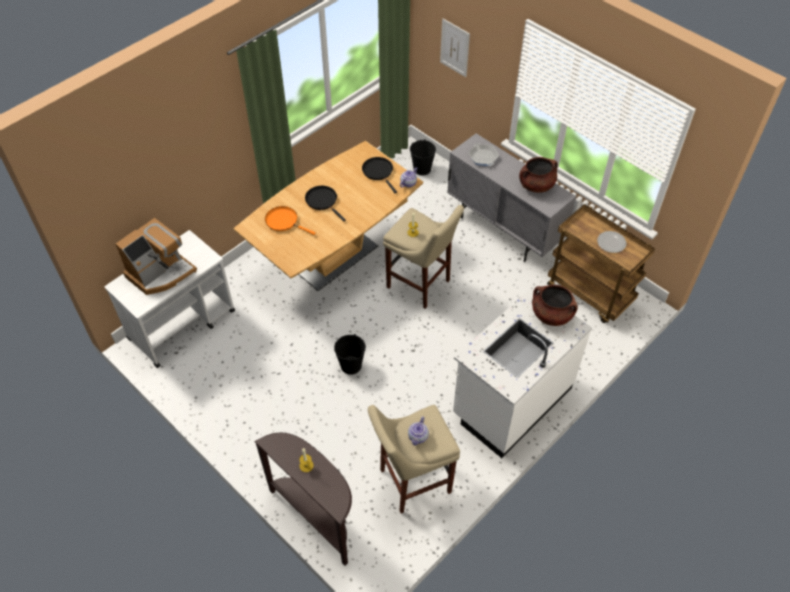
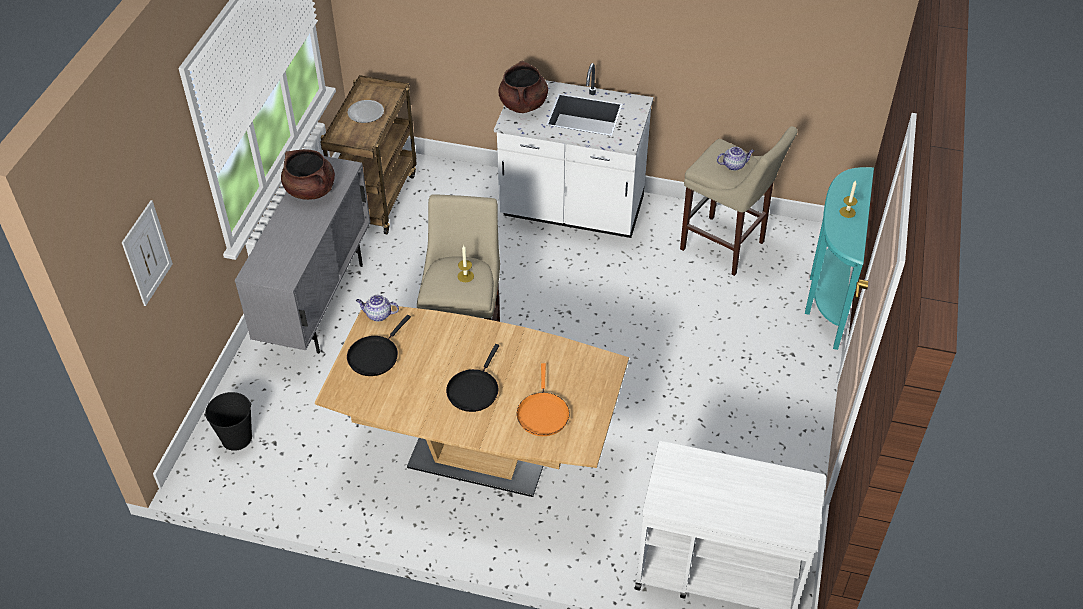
camera: 120 degrees left, 5 degrees down
coffee machine [116,218,197,295] -> none
brown console table [254,432,352,565] -> turquoise console table [805,167,874,350]
black bucket [334,334,366,375] -> none
frying pan [469,143,499,166] -> none

